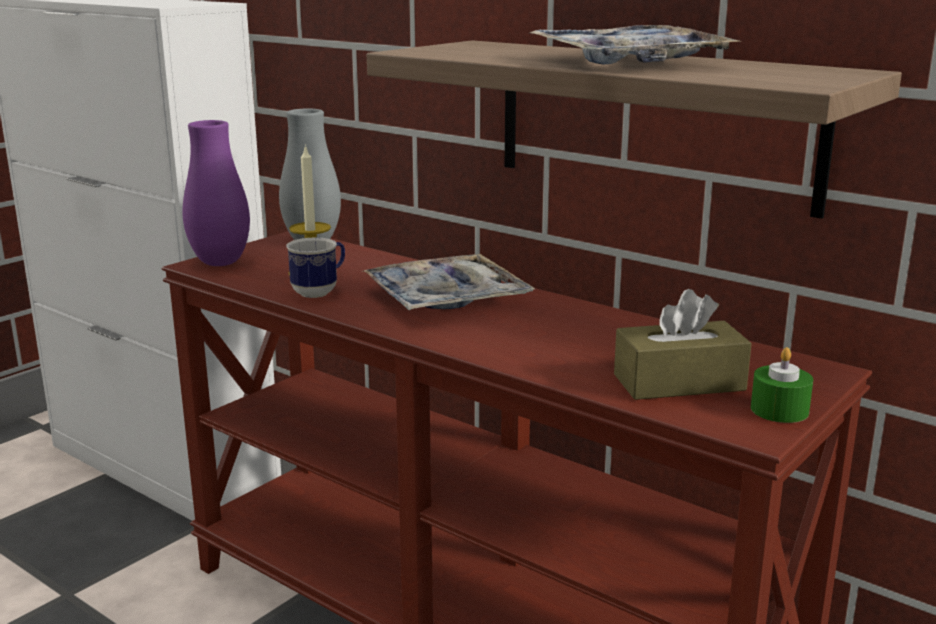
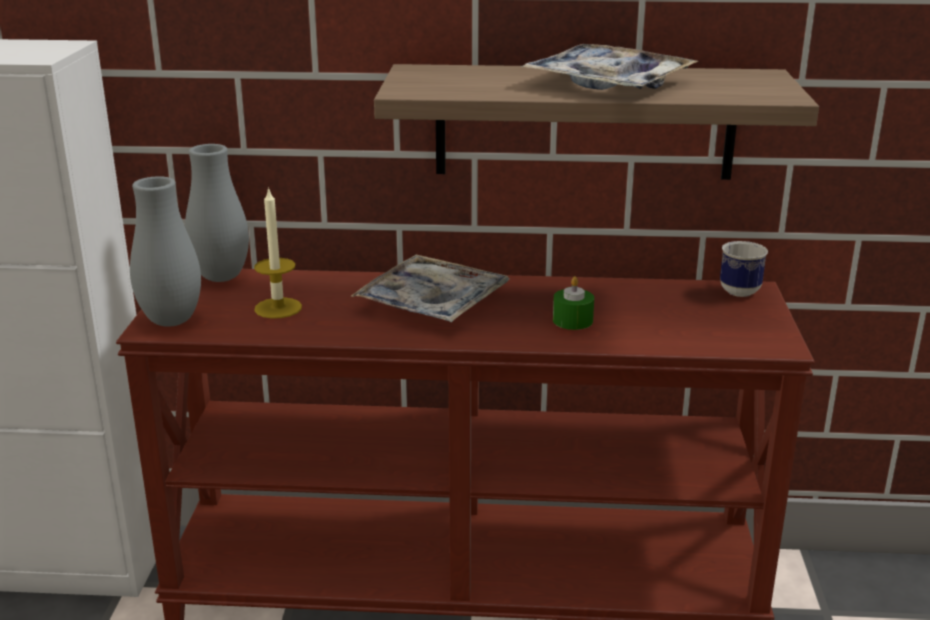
camera: 35 degrees left, 5 degrees up
purple vase [182,120,250,266] -> grey vase [130,176,201,327]
mug [286,237,345,298] -> mug moved to [720,241,768,297]
brown tissue box [614,289,752,400] -> none
green candle [751,347,813,423] -> green candle moved to [553,276,594,330]

